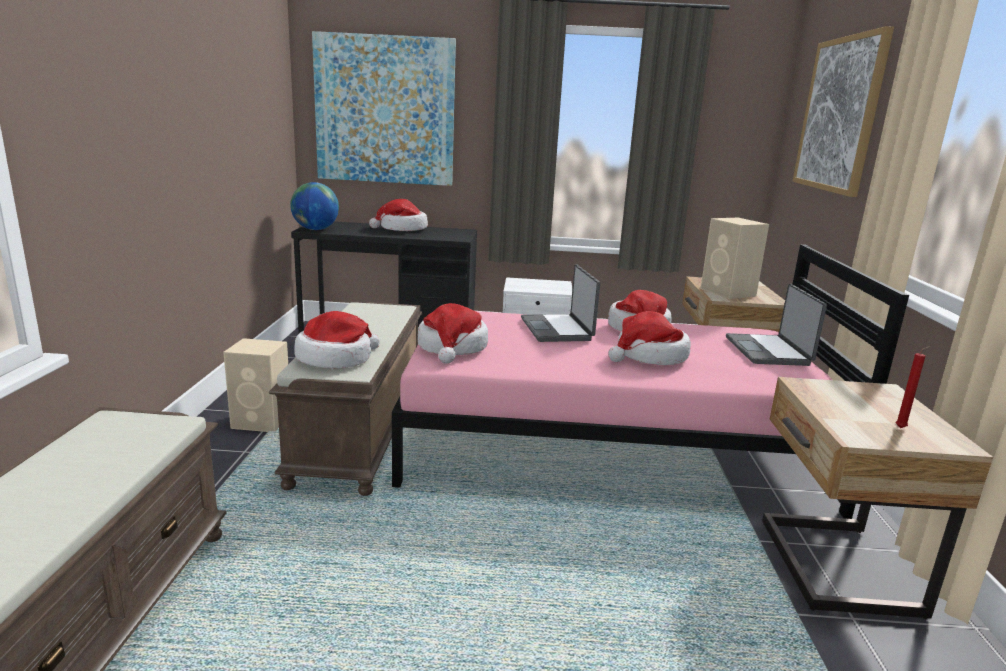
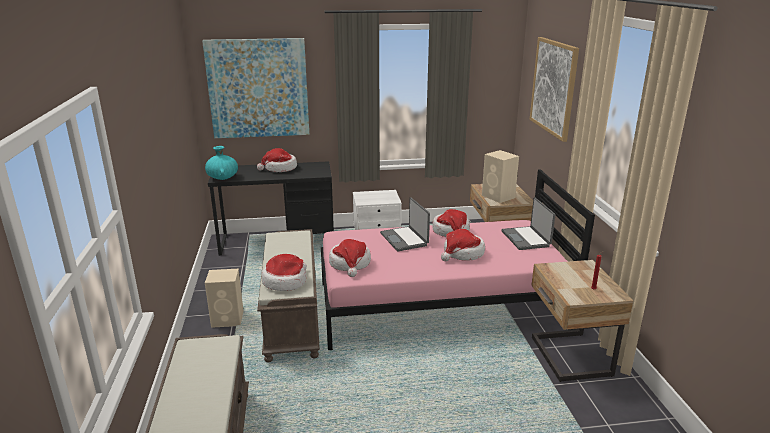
camera: 10 degrees left, 5 degrees up
globe [290,182,339,230] -> turquoise vase [205,146,238,180]

